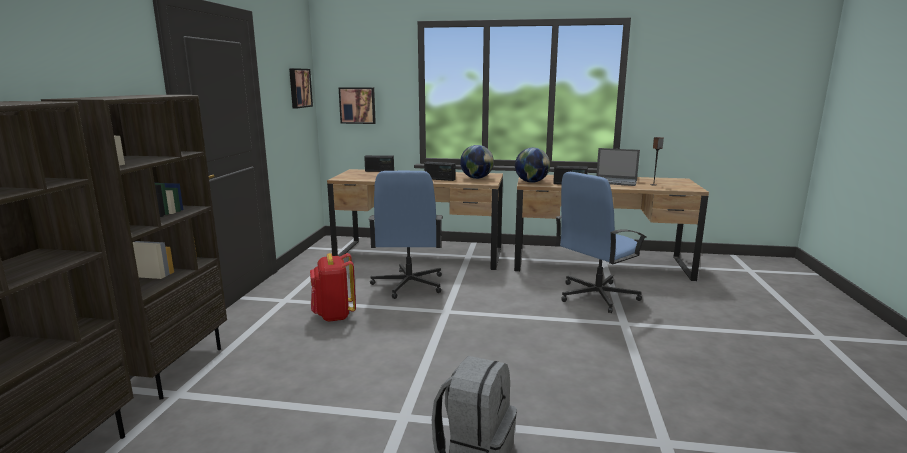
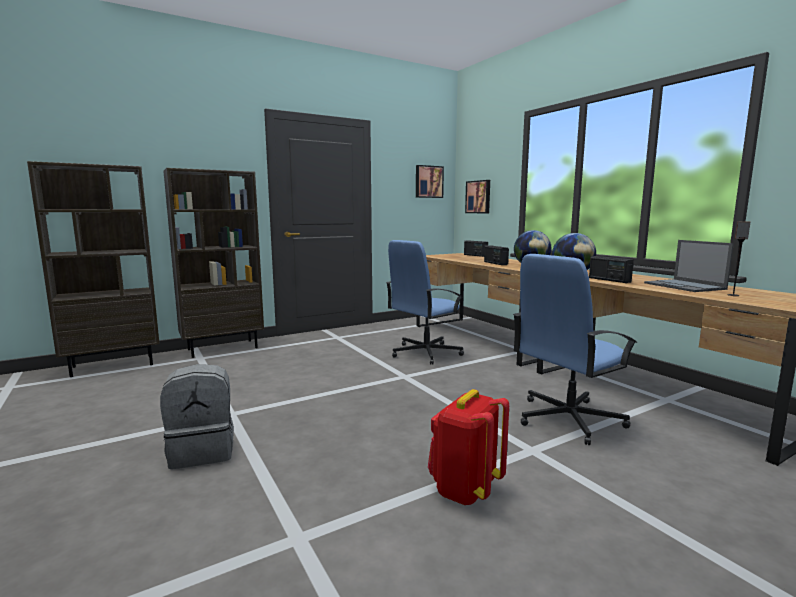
camera: 50 degrees right, 5 degrees down
red backpack [310,253,356,322] -> red backpack moved to [428,389,509,505]
blue office chair [555,172,646,313] -> blue office chair turned 45 degrees counterclockwise [513,254,638,445]

